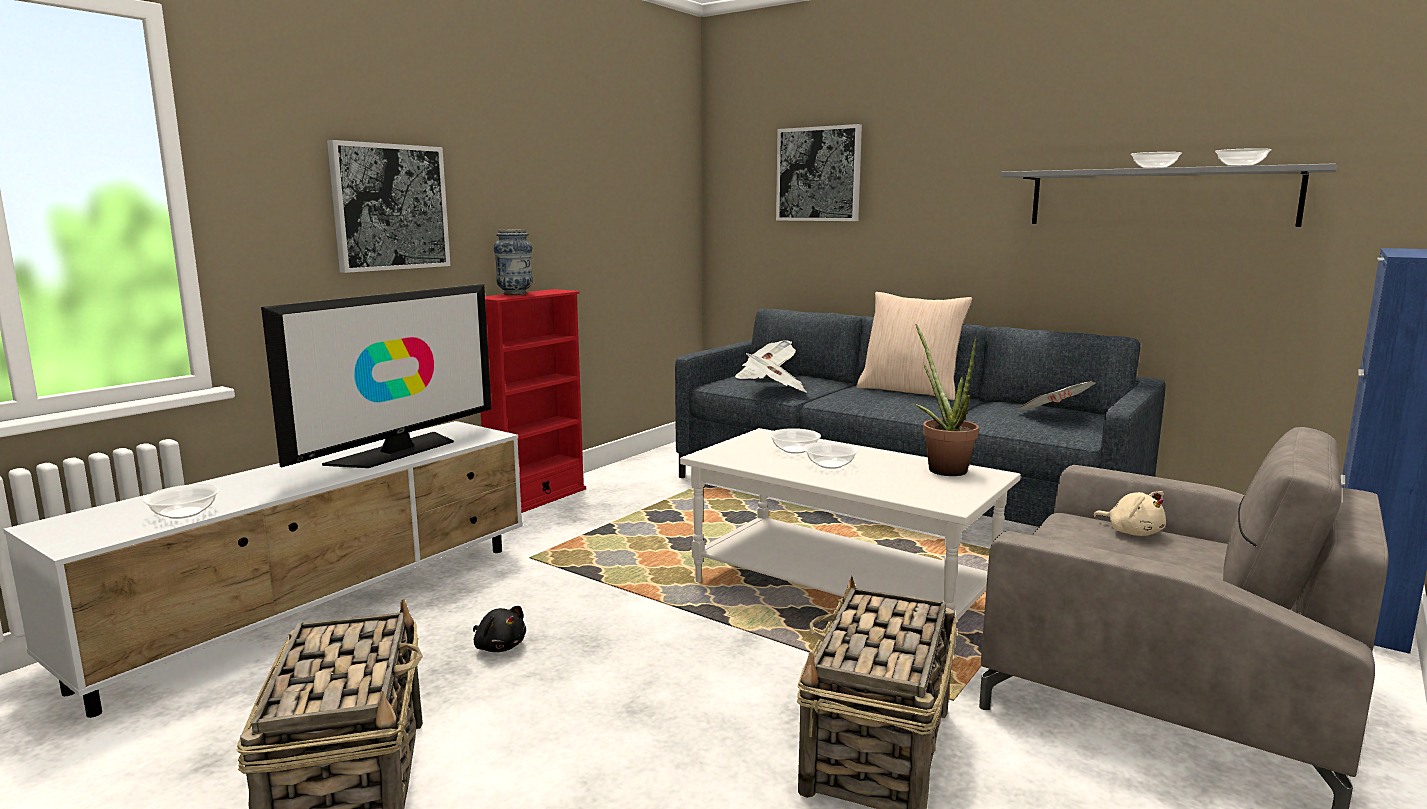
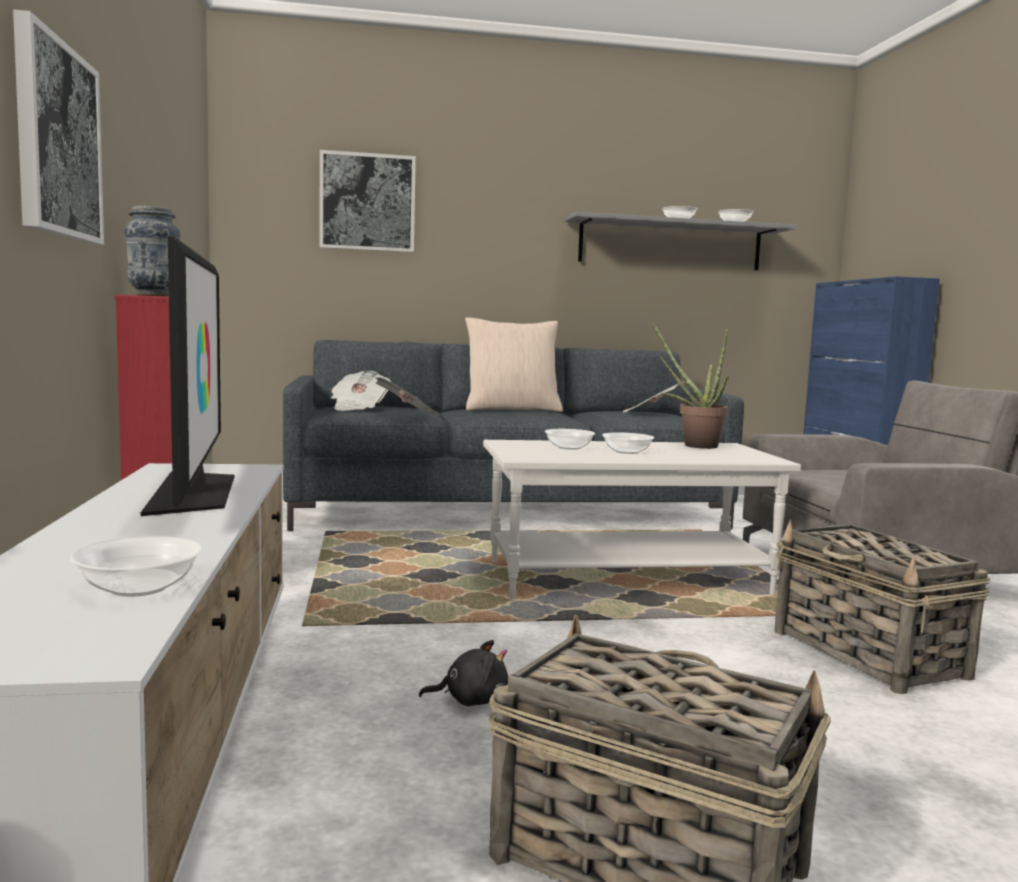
camera: 45 degrees left, 5 degrees down
beige plush toy [1093,491,1166,536] -> none

